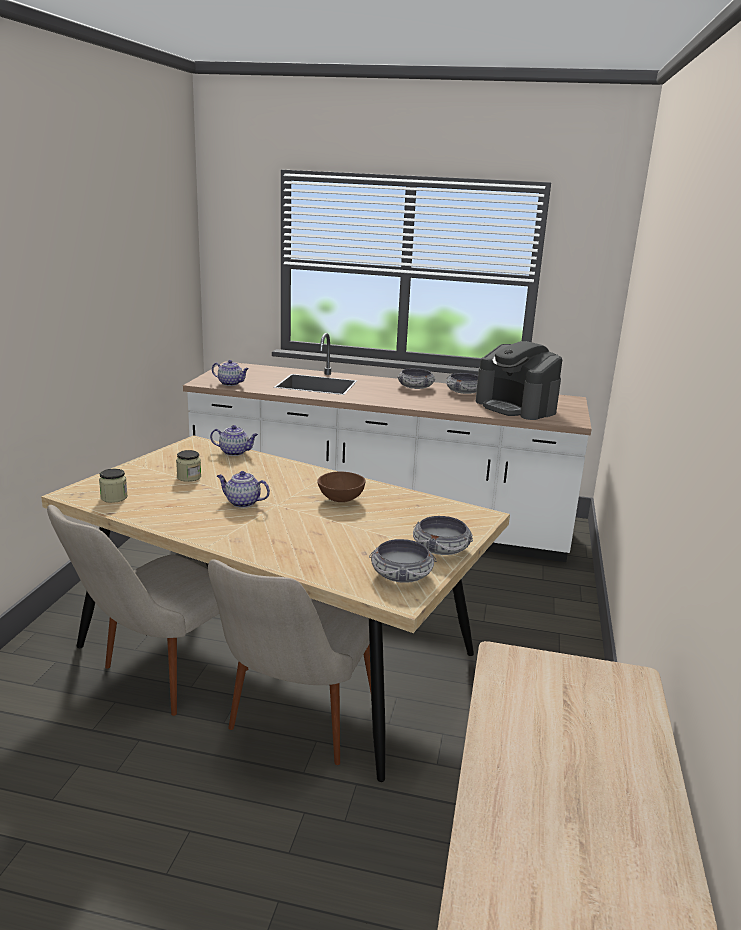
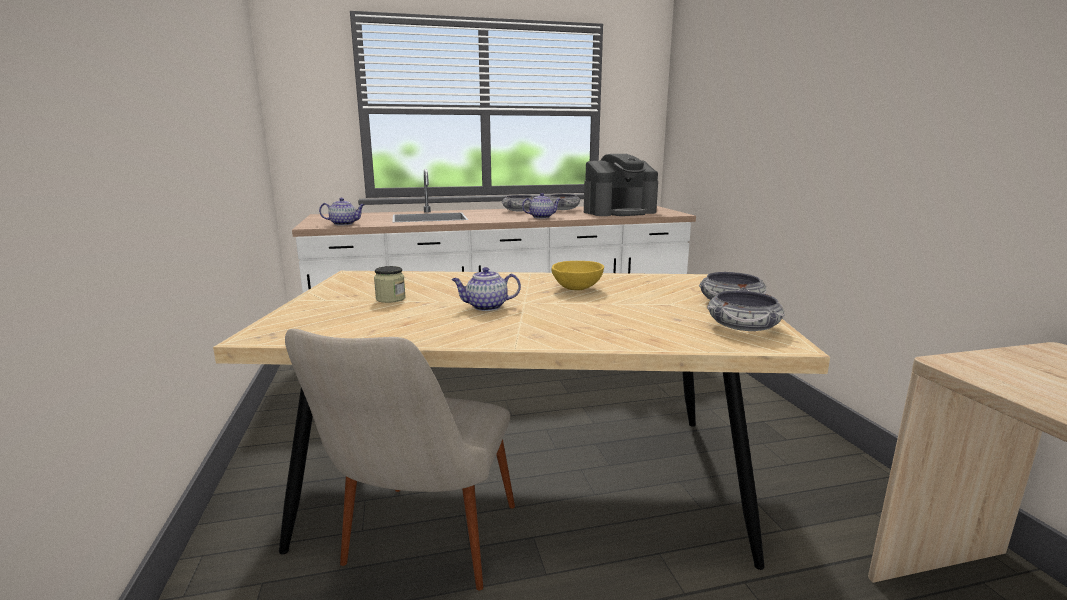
camera: 25 degrees left, 5 degrees down
jar [99,469,128,503] -> none
beige chair [208,559,371,765] -> none
teapot [210,425,258,456] -> teapot moved to [522,193,561,219]
brown bowl [317,471,365,502] -> yellow bowl [551,261,604,290]
coffee machine [476,341,562,420] -> coffee machine turned 45 degrees counterclockwise [584,154,658,216]

